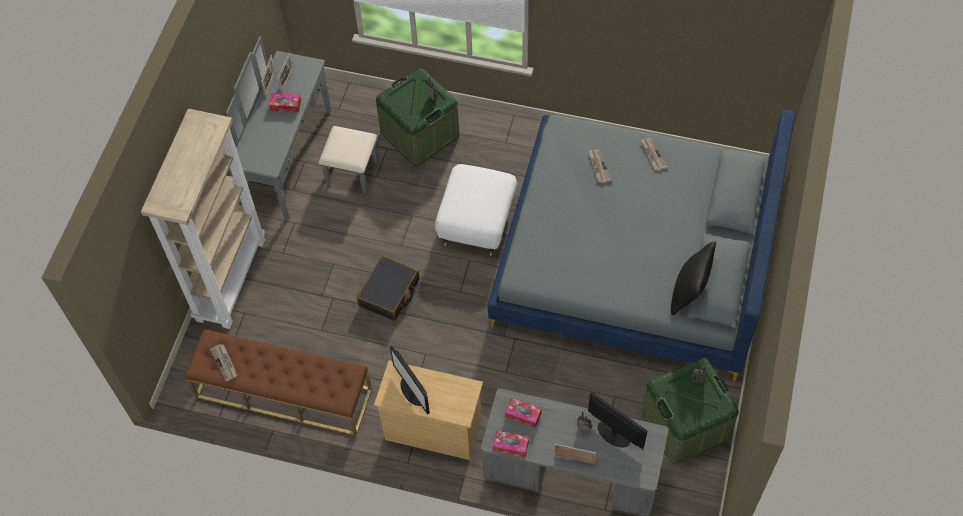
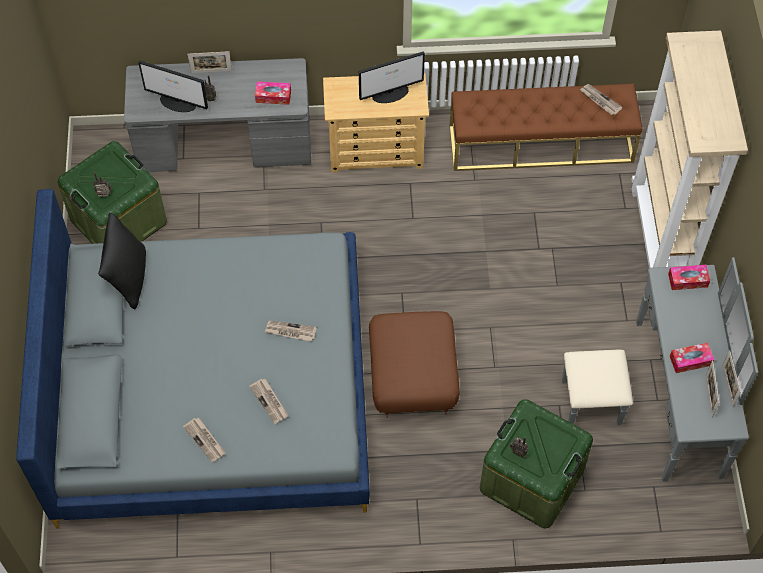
camera: 160 degrees right, 0 degrees up
black suitcase [357,255,420,321] -> none
monitor [390,346,430,414] -> monitor turned 120 degrees clockwise [359,51,425,103]
white ottoman [435,164,517,255] -> brown ottoman [369,311,460,418]
tissue box [493,431,529,457] -> tissue box moved to [668,265,710,290]
none -> newspaper [265,321,317,341]

